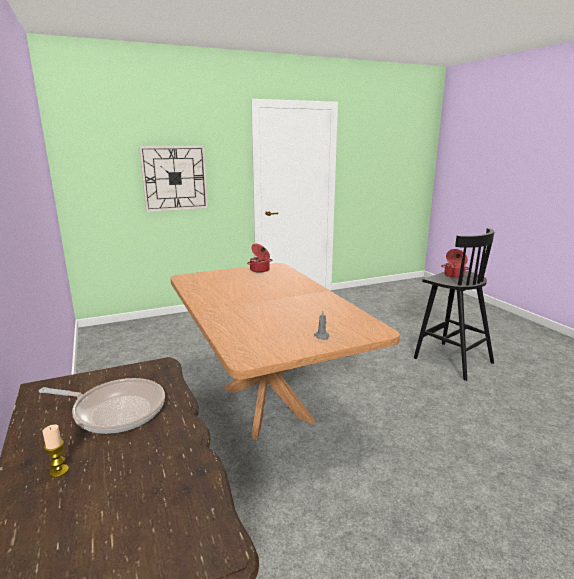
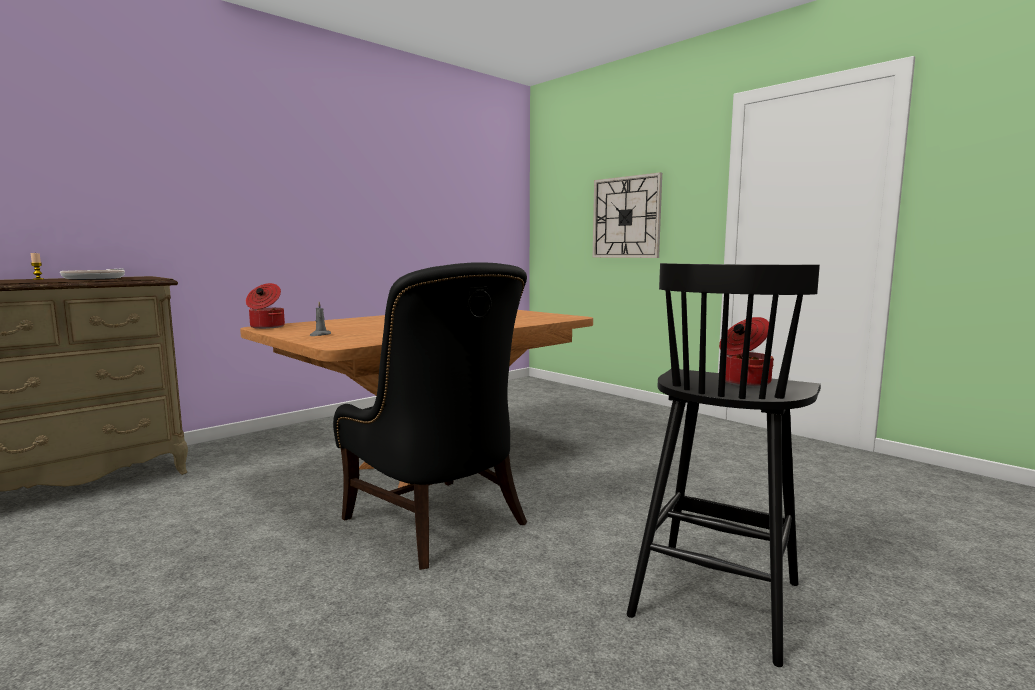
camera: 70 degrees right, 10 degrees down
cooking pot [247,244,272,273] -> cooking pot moved to [246,283,285,329]
none -> black chair [333,262,527,570]

